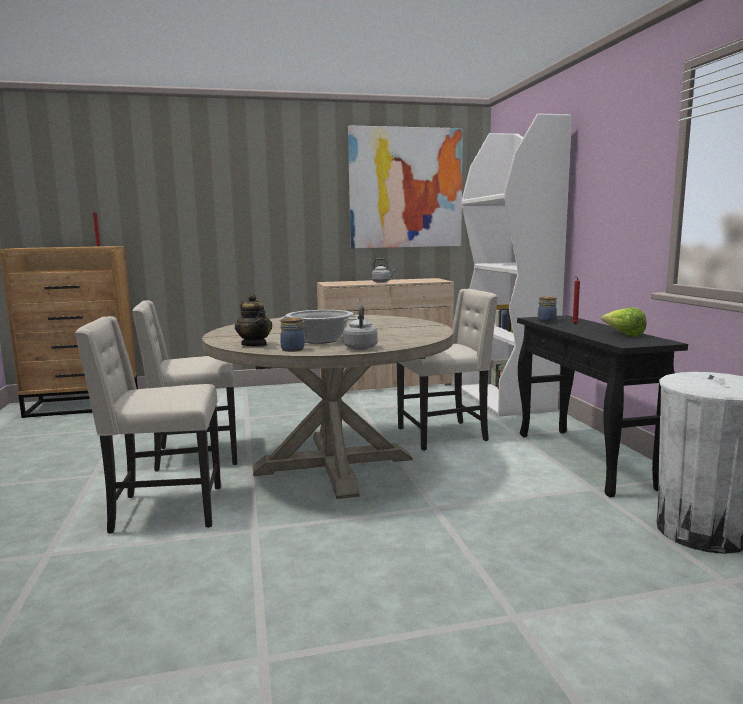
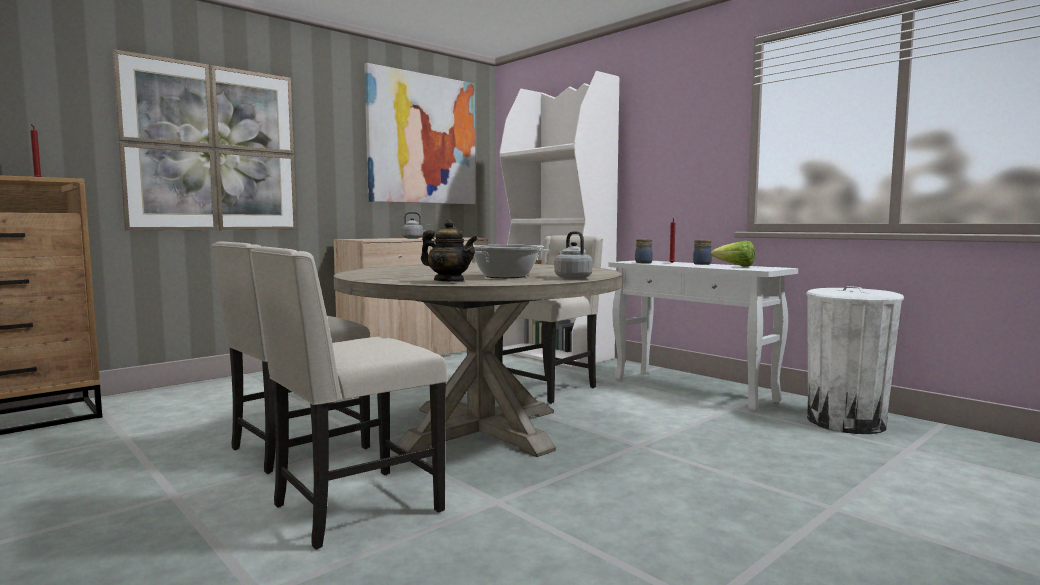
camera: 30 degrees left, 5 degrees down
jar [280,317,307,352] -> jar moved to [693,239,712,265]
black console table [517,315,688,497] -> white console table [609,261,798,412]
none -> picture [113,49,297,231]

